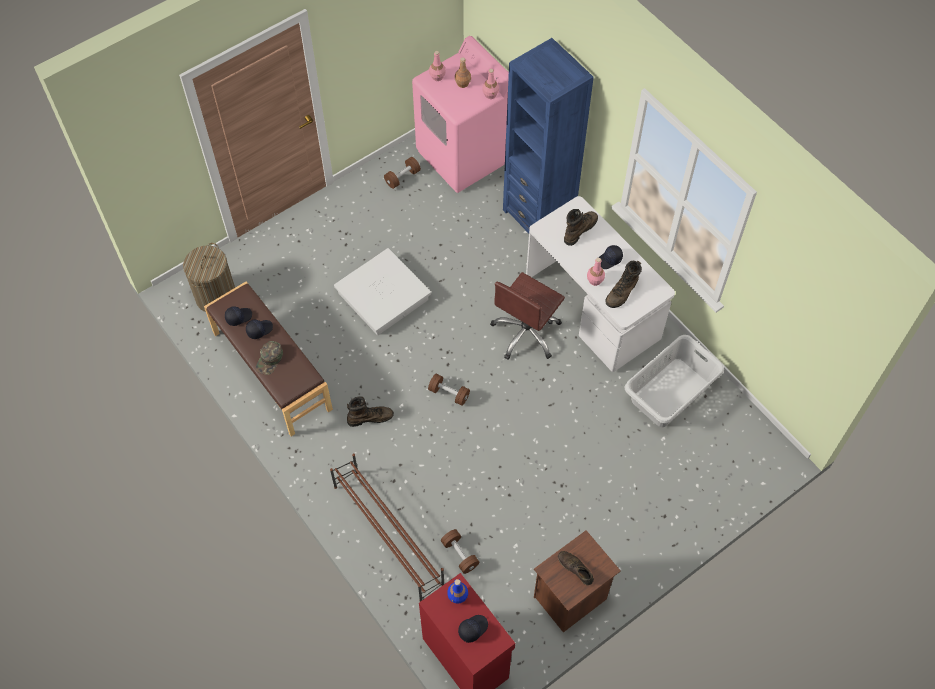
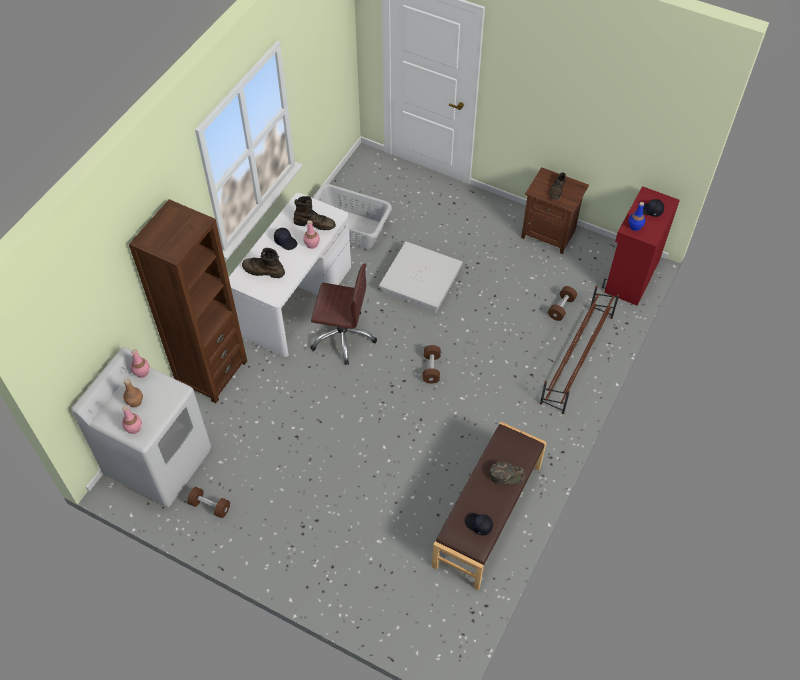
camera: 115 degrees left, 5 degrees down
laundry basket [183,243,235,312] -> none
black cap [246,320,273,339] -> none
white storage box [334,248,431,335] -> white storage box moved to [379,242,462,313]
brown boot [347,396,394,427] -> none
pink washing machine [412,36,509,193] -> white washing machine [71,347,211,507]
blue bookcase [503,38,594,233] -> brown bookcase [129,199,247,403]

